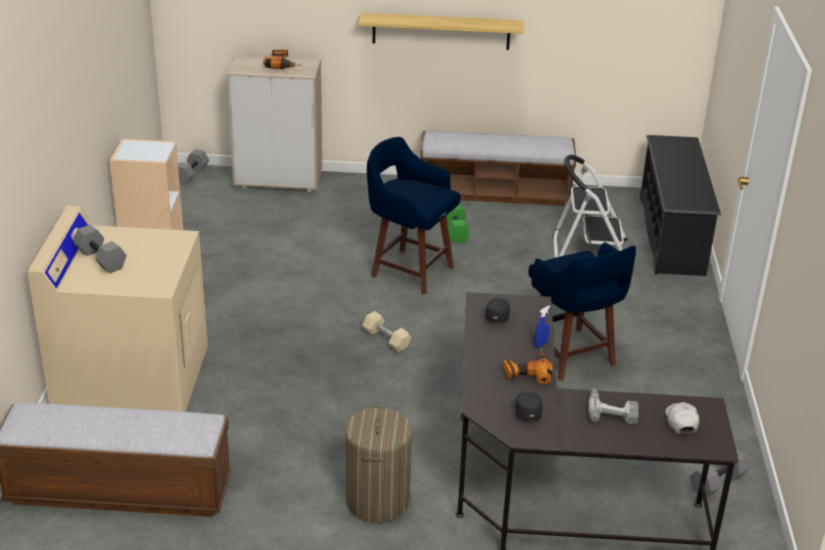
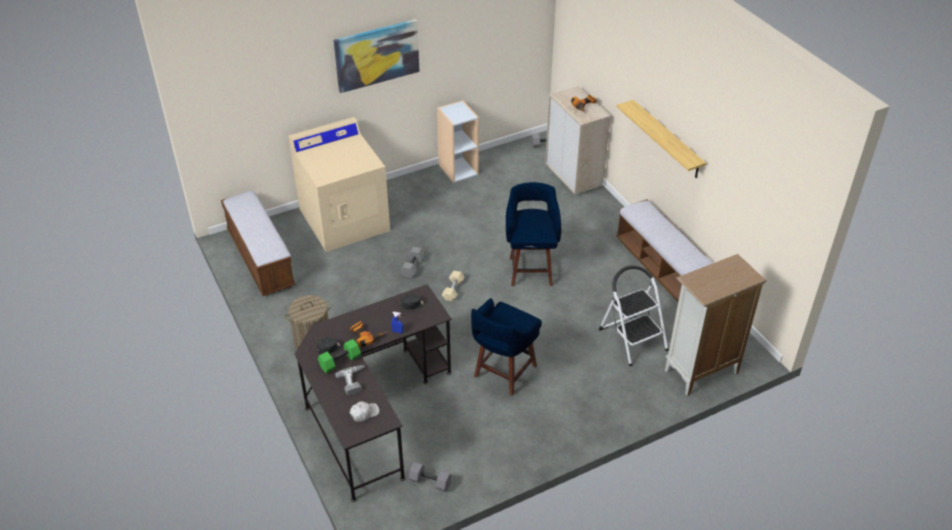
camera: 60 degrees right, 10 degrees up
grey dumbbell [73,225,127,273] -> grey dumbbell moved to [400,247,425,279]
green dumbbell [446,204,470,243] -> green dumbbell moved to [318,339,361,373]
black shoe rack [640,135,721,276] -> white dresser [665,254,766,396]
none -> picture [333,19,419,93]

